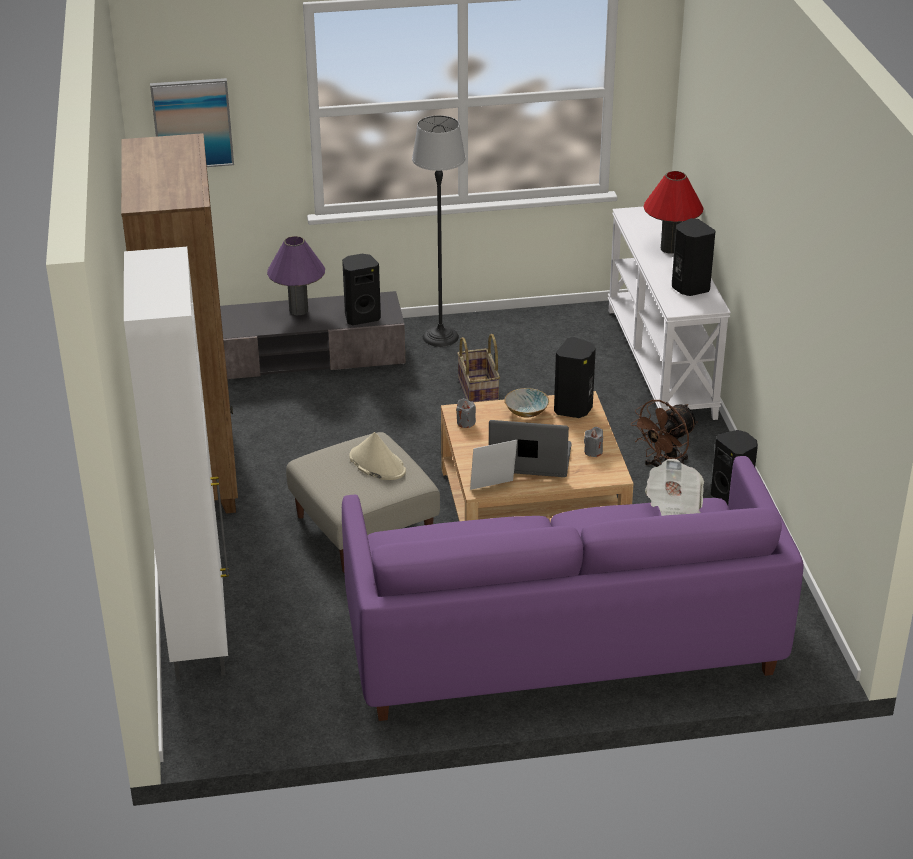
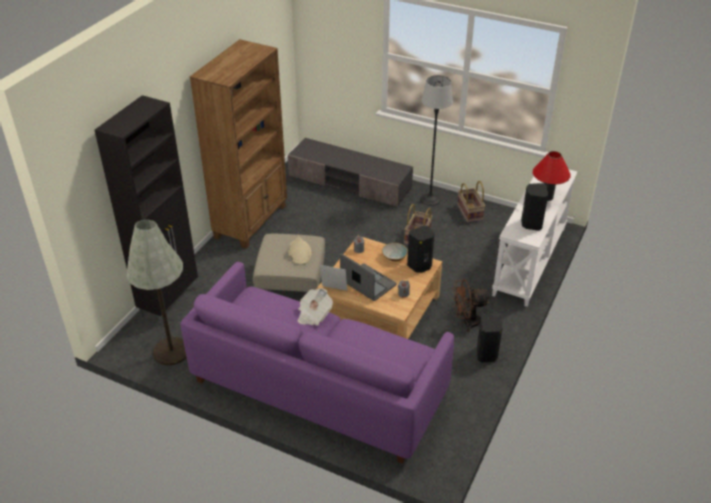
camera: 35 degrees right, 5 degrees up
white cabinet [124,247,229,681] -> black cabinet [94,95,198,325]
picture [150,78,234,167] -> none
purple table lamp [267,236,325,315] -> none
black speaker [342,254,381,325] -> none
newspaper [645,459,704,516] -> newspaper moved to [298,288,333,326]
none -> grey floor lamp [126,220,187,365]
none -> basket [457,181,485,223]

